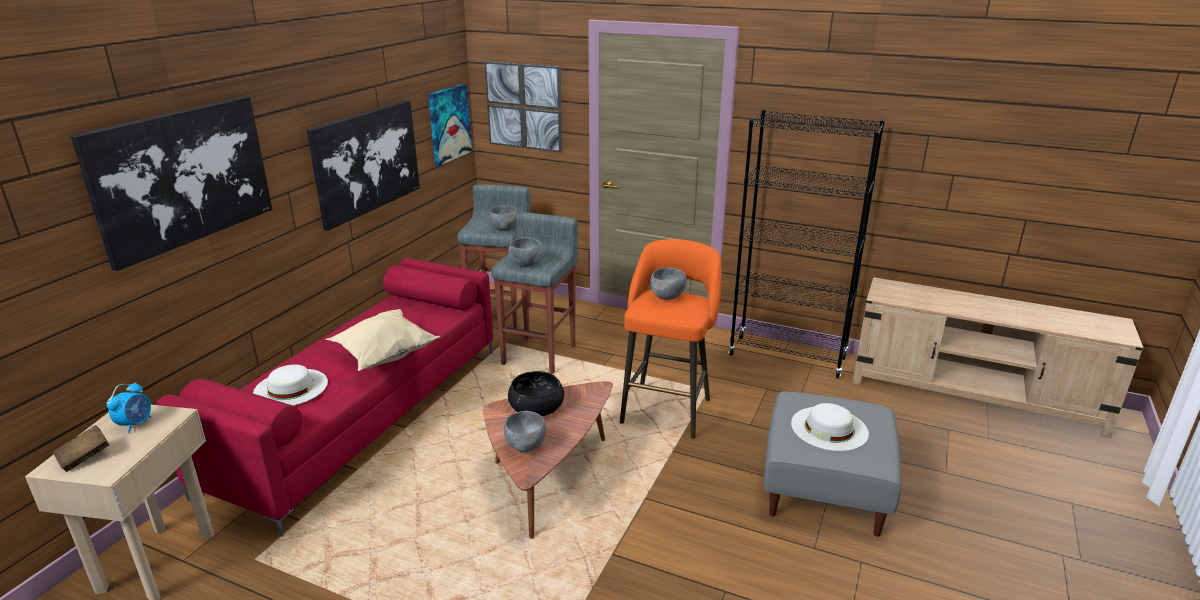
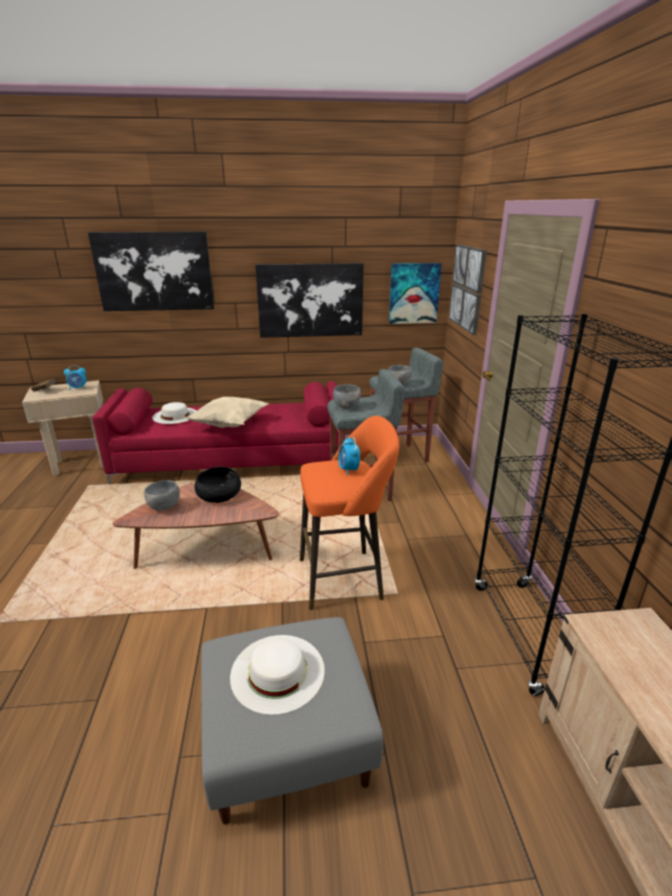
camera: 60 degrees right, 0 degrees up
grey bowl [651,268,687,300] -> alarm clock [338,437,360,476]

